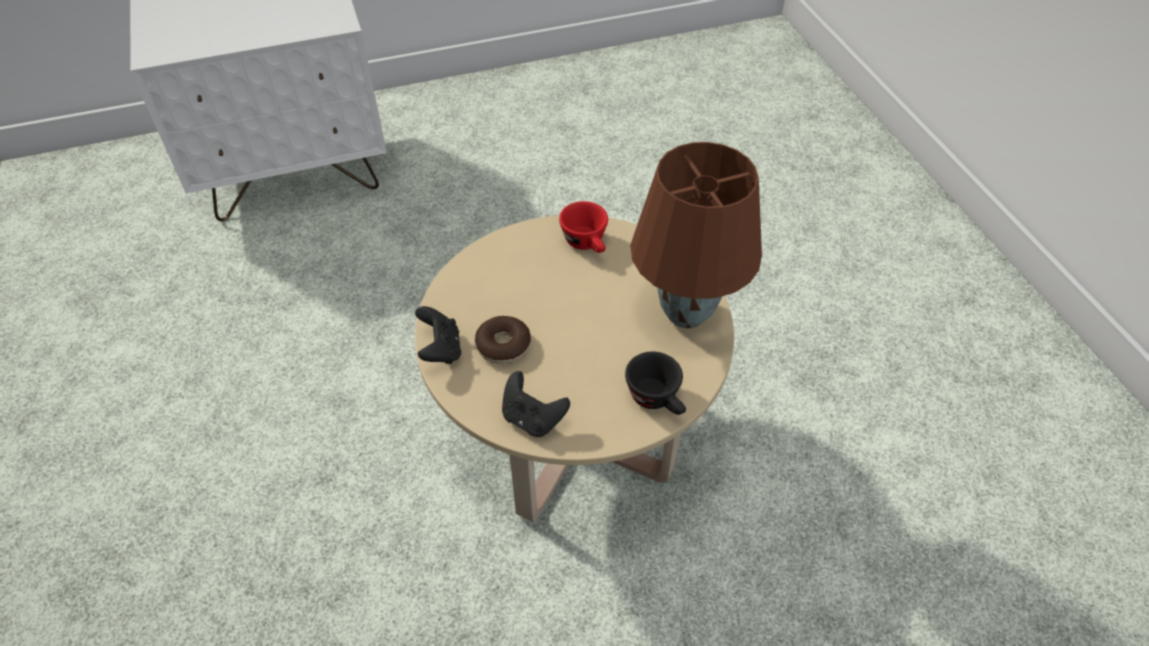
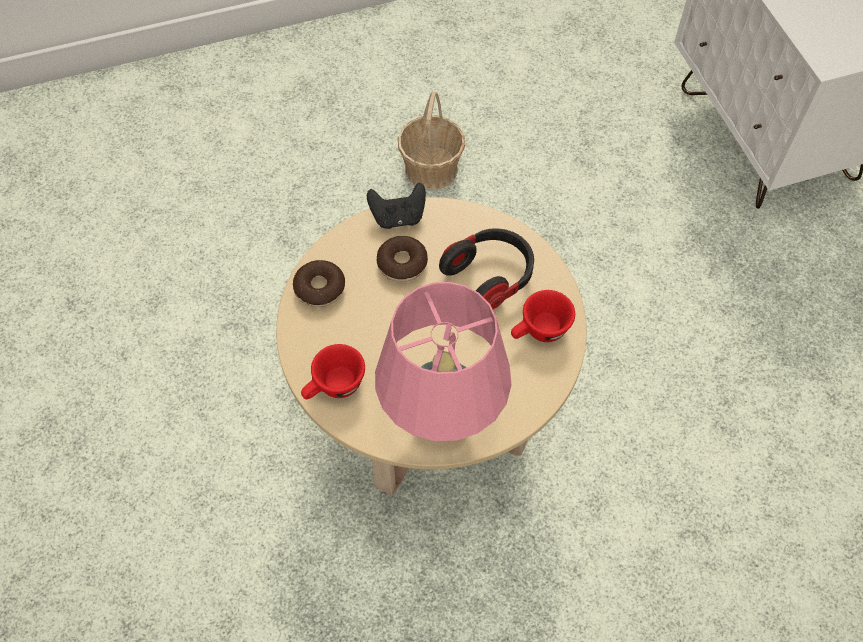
camera: 90 degrees right, 10 degrees up
black game controller [502,371,570,437] -> donut [293,260,345,307]
black cup [625,352,686,415] -> red cup [301,344,365,399]
brown table lamp [630,142,762,328] -> pink table lamp [375,282,511,441]
none -> basket [398,92,465,190]
none -> headphones [439,228,534,309]

